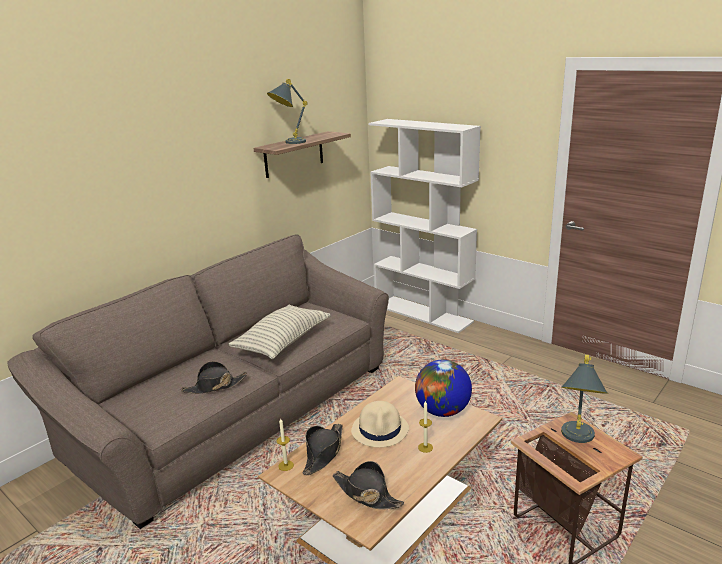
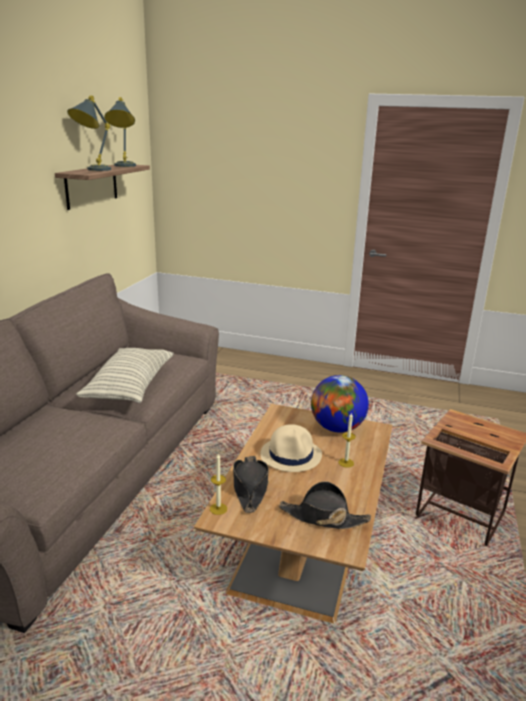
camera: 25 degrees left, 0 degrees up
black hat [181,361,247,394] -> none
white bookcase [369,119,481,333] -> none
grey table lamp [561,354,608,443] -> grey table lamp moved to [104,97,136,167]

